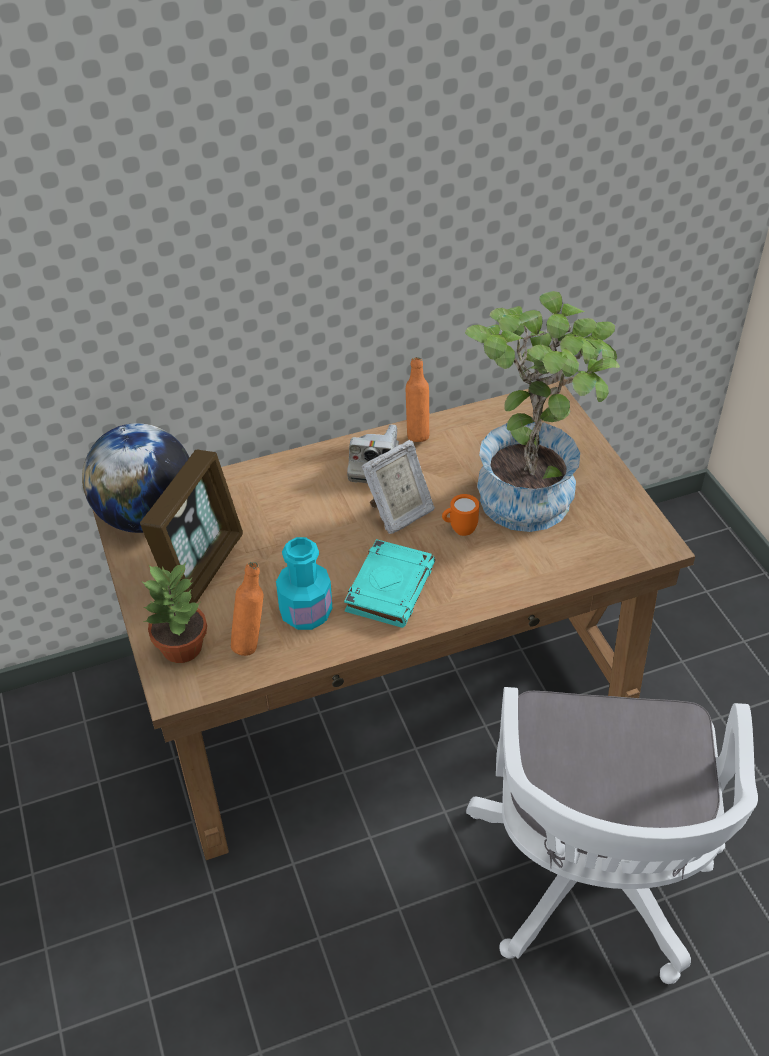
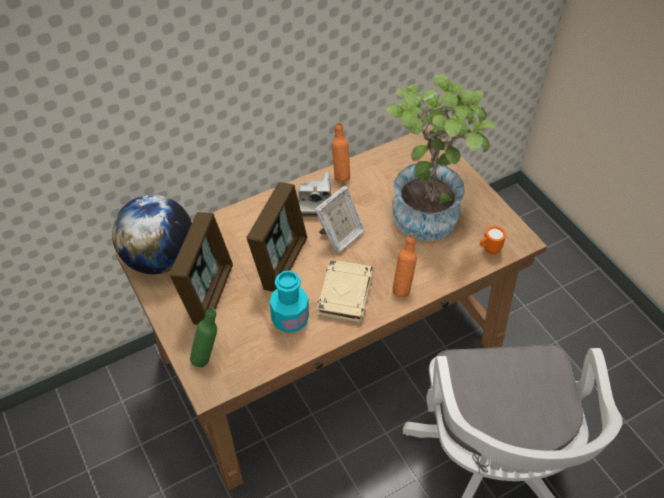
camera: 10 degrees left, 5 degrees up
potted plant [141,562,207,663] -> green bottle [190,307,217,367]
orange bottle [231,562,263,656] -> orange bottle moved to [392,234,417,297]
turquoise book [344,539,435,628] -> beige book [317,260,373,323]
orange mug [442,494,479,536] -> orange mug moved to [480,226,506,255]
none -> picture frame [246,182,307,292]

